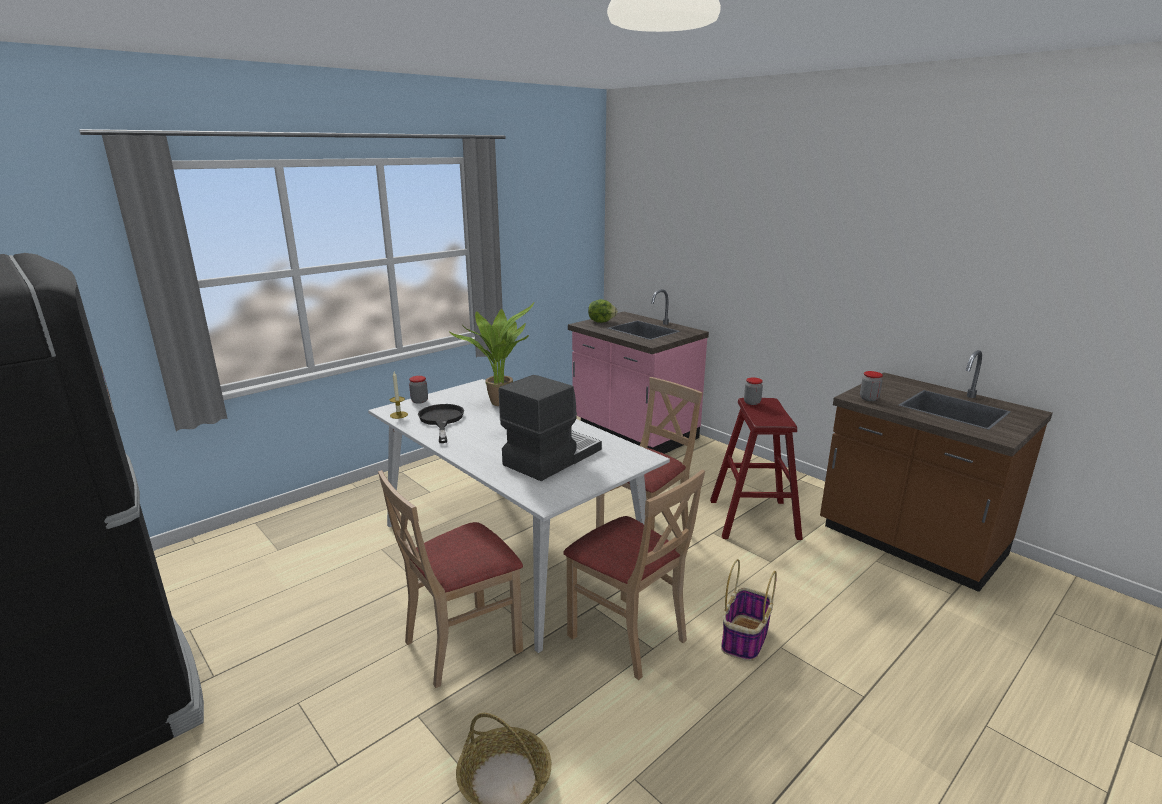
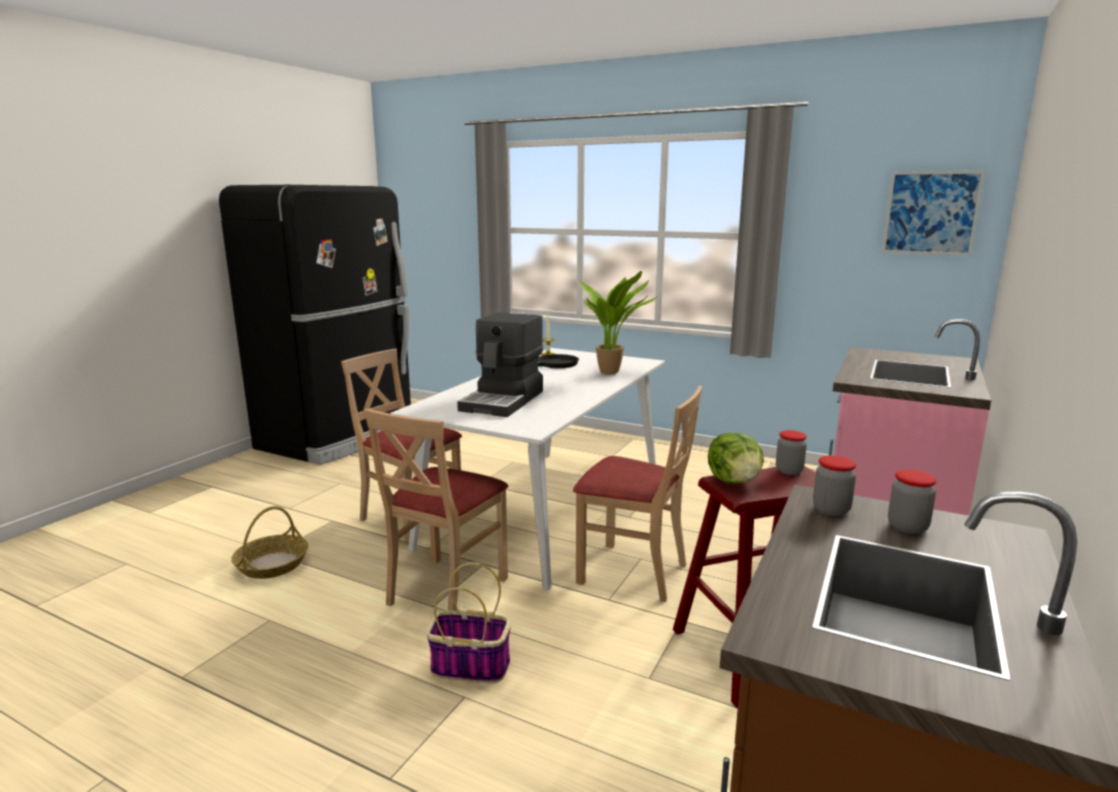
camera: 70 degrees right, 5 degrees down
jar [409,376,428,404] -> jar moved to [888,470,937,534]
coffee machine [499,375,602,481] -> coffee machine turned 90 degrees clockwise [457,312,543,417]
lettuce [588,299,618,323] -> lettuce moved to [708,433,764,484]
none -> picture [882,171,985,256]

